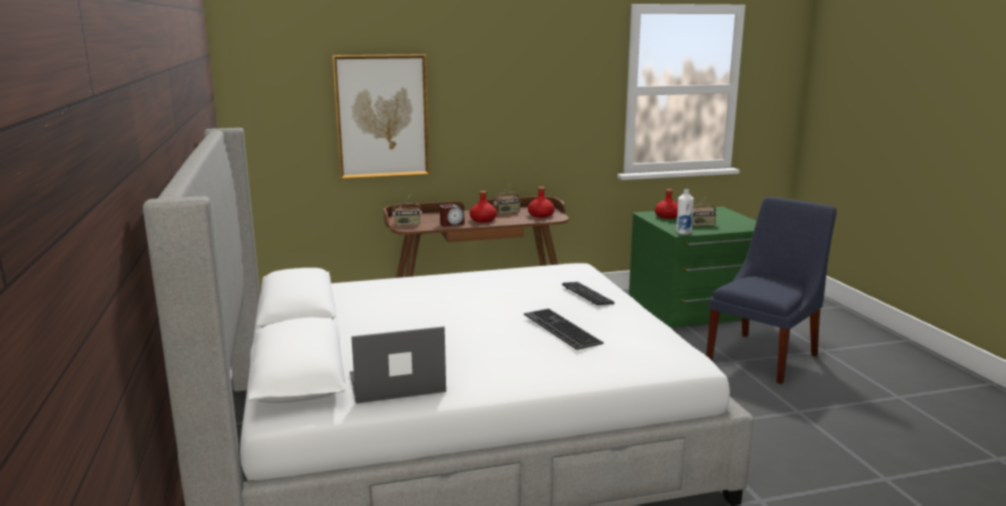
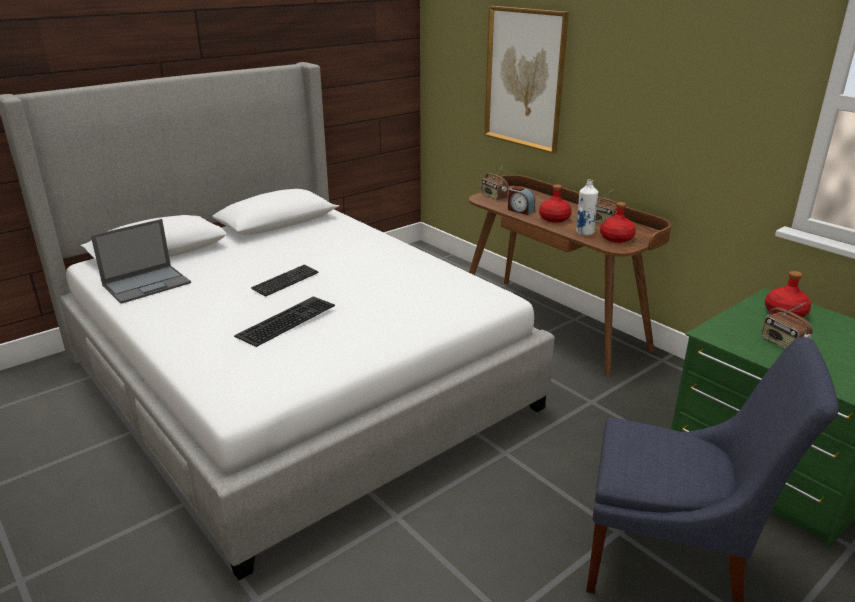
camera: 65 degrees right, 10 degrees up
laptop [350,326,446,403] -> laptop turned 90 degrees clockwise [91,219,191,304]
keyboard [562,282,615,305] -> keyboard moved to [251,264,318,297]
white bottle [676,189,694,235] -> white bottle moved to [576,180,598,236]

